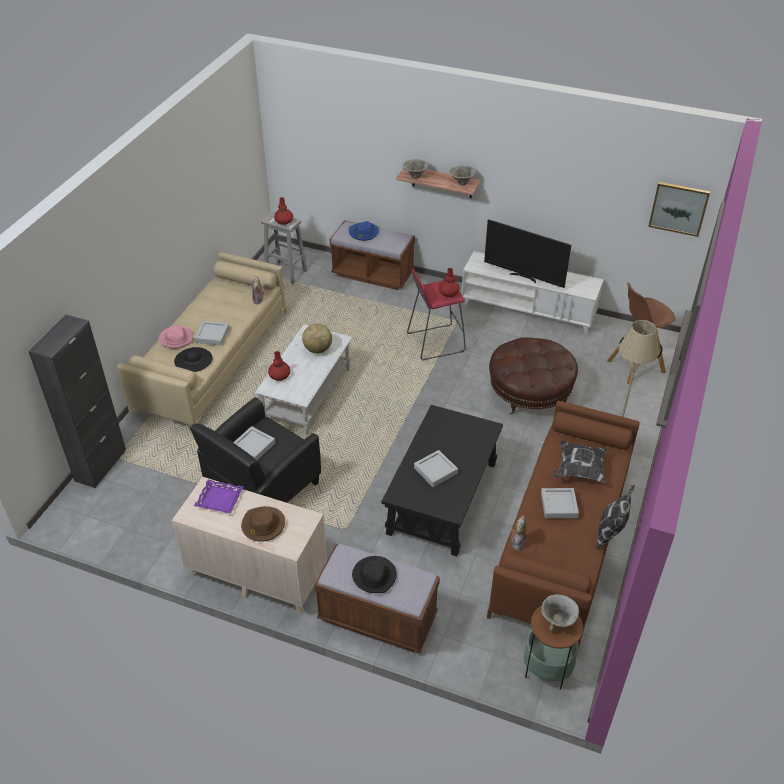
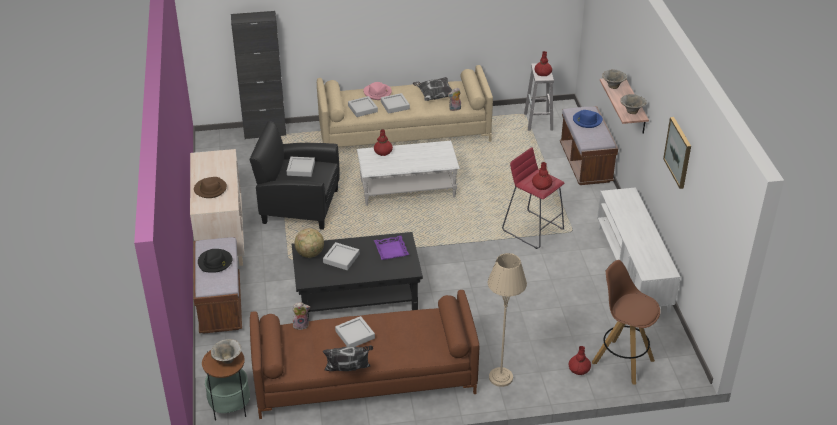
camera: 60 degrees right, 5 degrees down
black hat [174,347,212,372] -> grey tray [348,96,378,117]
purple tray [194,480,243,514] -> purple tray moved to [374,236,409,260]
globe [302,324,332,354] -> globe moved to [294,228,324,258]
television [484,219,571,288] -> none
brown ottoman [489,337,578,414] -> none
pillow [553,441,608,483] -> pillow moved to [413,77,452,101]
picture [648,182,710,237] -> picture moved to [663,117,691,189]
none -> red vase [569,346,591,375]

